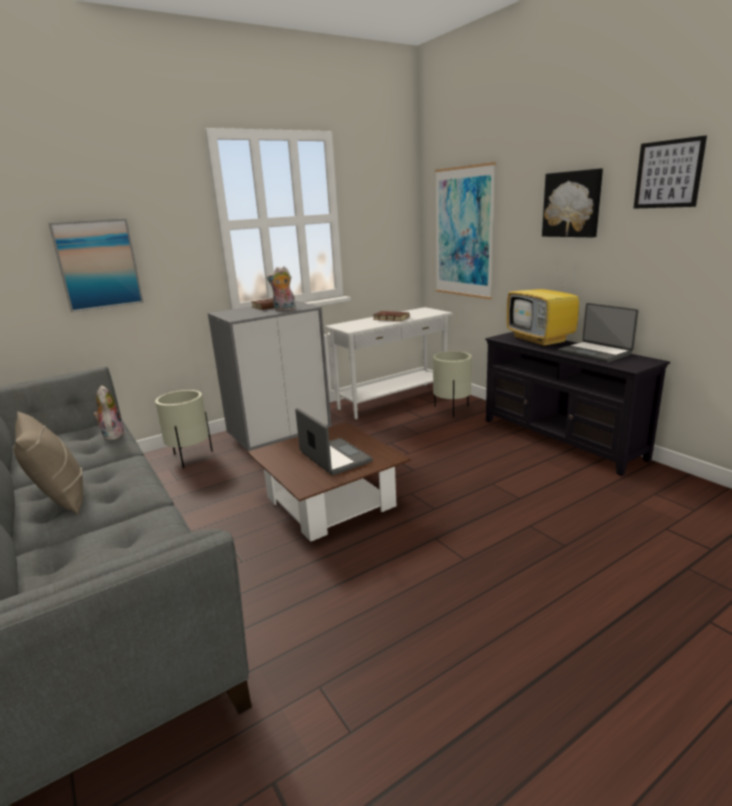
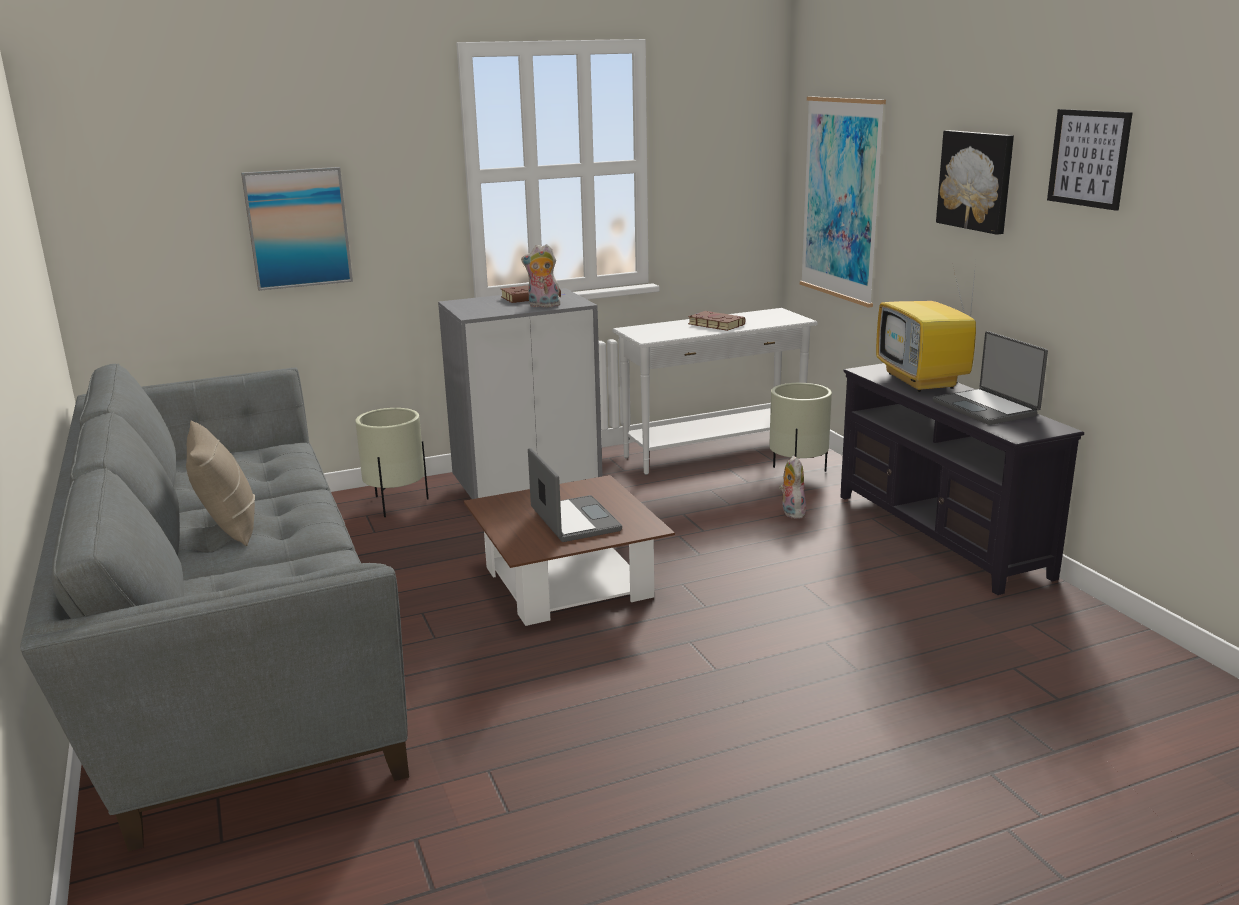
camera: 10 degrees right, 0 degrees up
plush toy [93,385,125,440] -> plush toy moved to [779,455,806,519]

